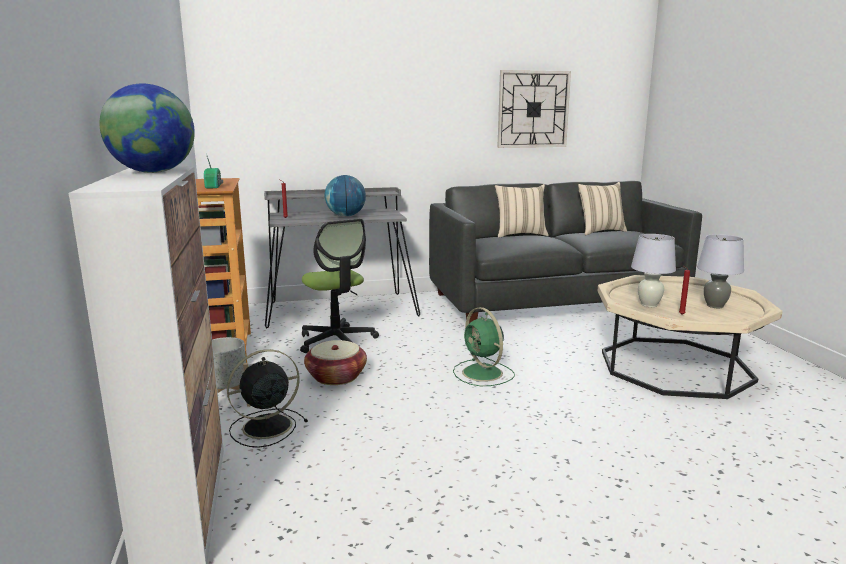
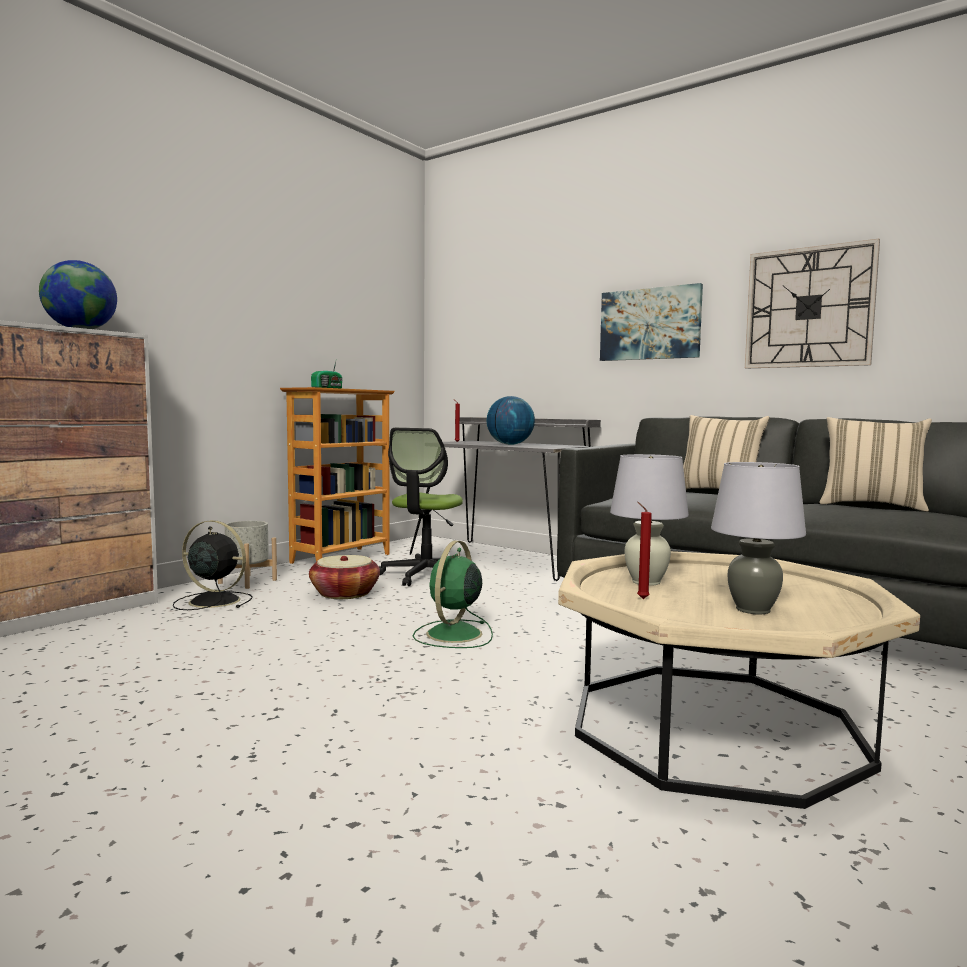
camera: 50 degrees right, 10 degrees down
none -> picture [600,283,703,361]

